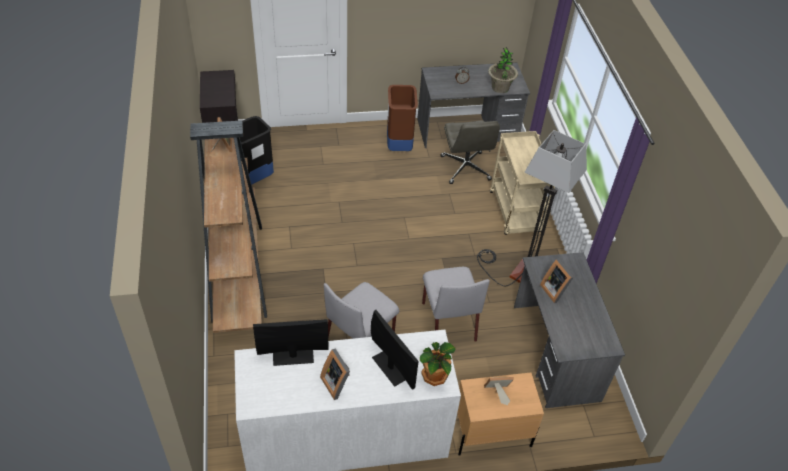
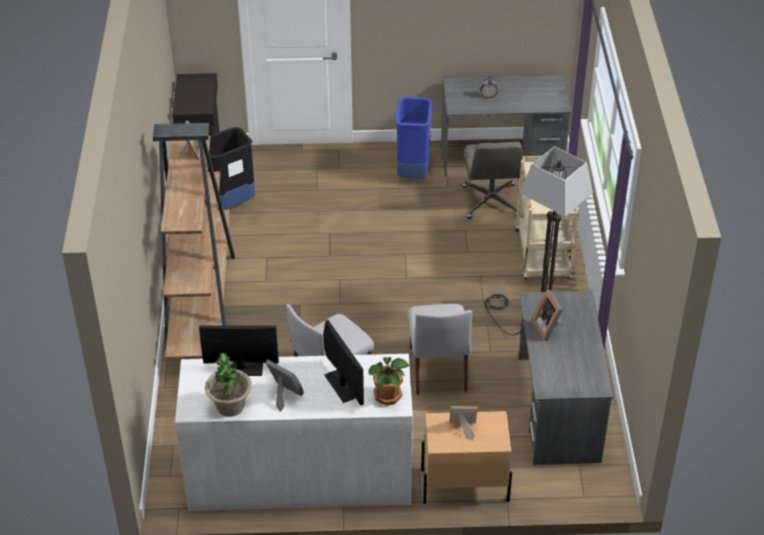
camera: 10 degrees right, 5 degrees down
picture frame [320,349,350,400] -> picture frame turned 150 degrees clockwise [265,360,304,412]
brown trash can [387,85,418,151] -> blue trash can [396,97,433,178]
potted plant [488,47,518,93] -> potted plant moved to [205,353,252,417]

